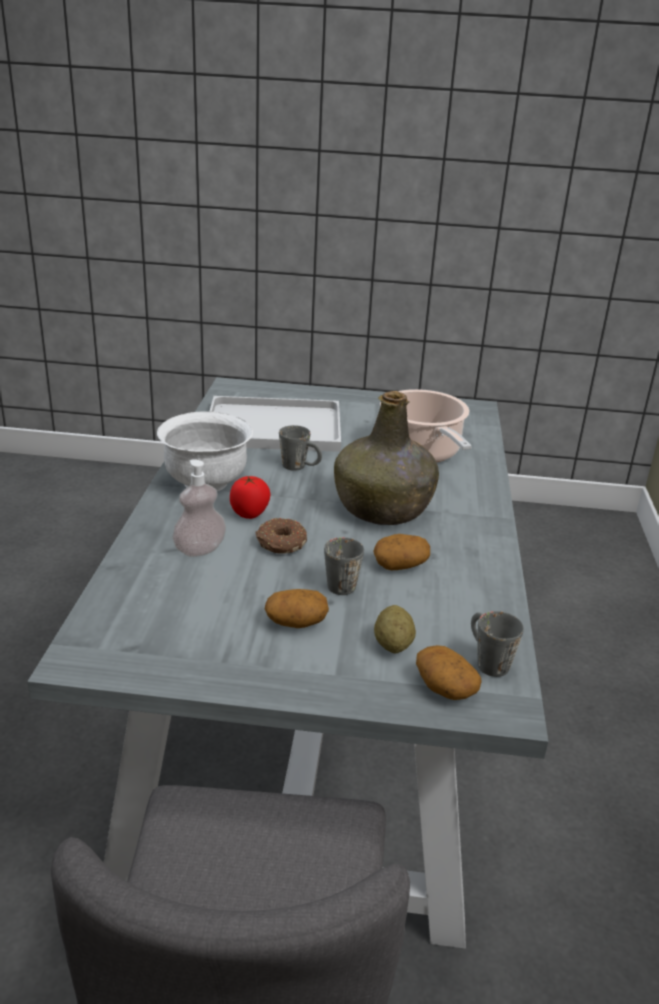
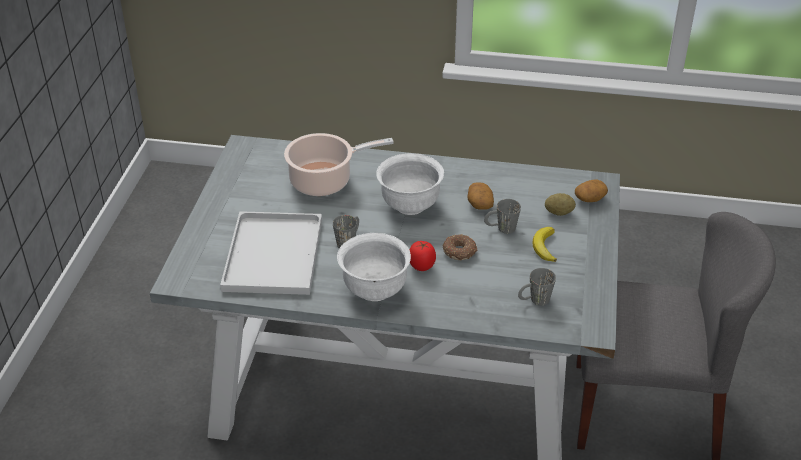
camera: 85 degrees left, 10 degrees up
soap dispenser [172,459,226,557] -> none
potato [265,589,329,628] -> banana [532,227,557,262]
green bottle [334,391,439,525] -> white bowl [376,153,444,215]
grey mug [471,611,524,677] -> grey mug moved to [518,268,556,305]

